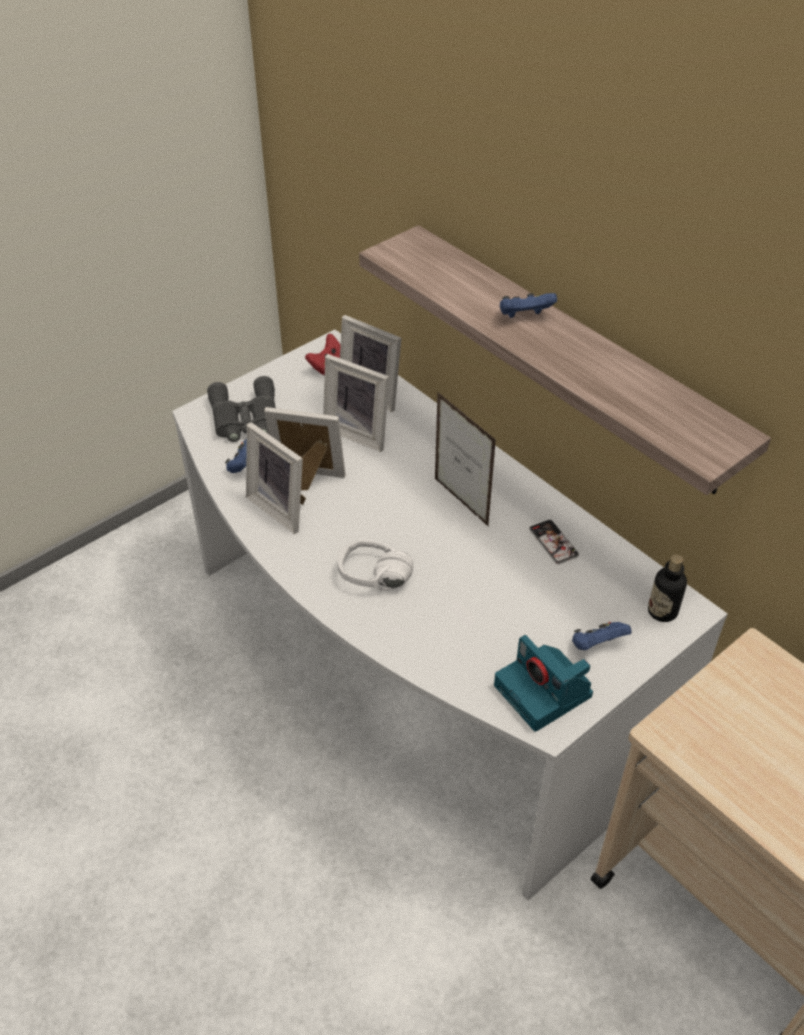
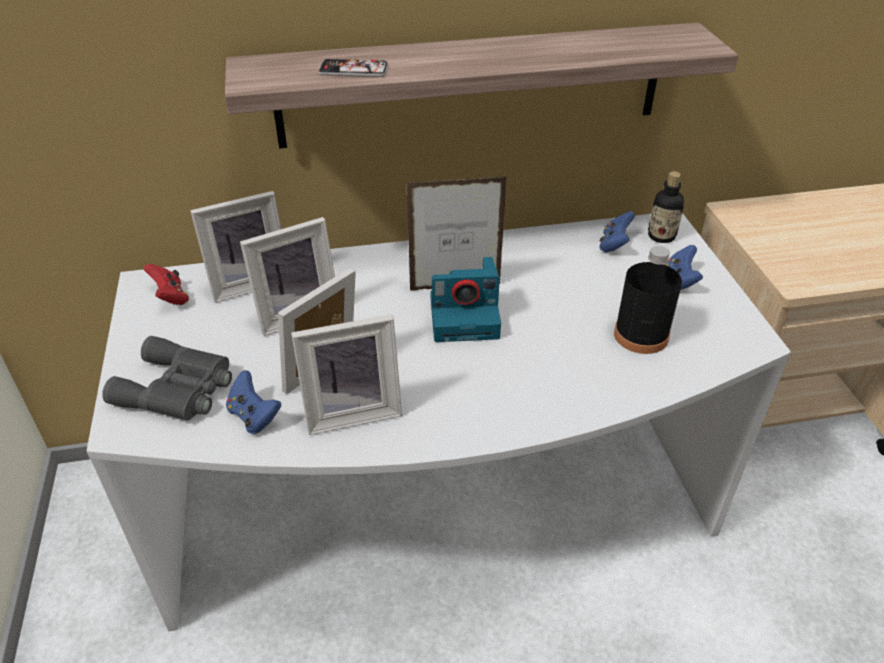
camera: 60 degrees left, 5 degrees down
white headphones [337,540,414,591] -> none
camera [494,635,593,732] -> camera moved to [430,257,501,342]
blue game controller [500,293,557,318] -> blue game controller moved to [599,211,635,252]
phone [529,520,579,564] -> phone moved to [318,56,388,77]
none -> black bottle [614,246,682,354]

